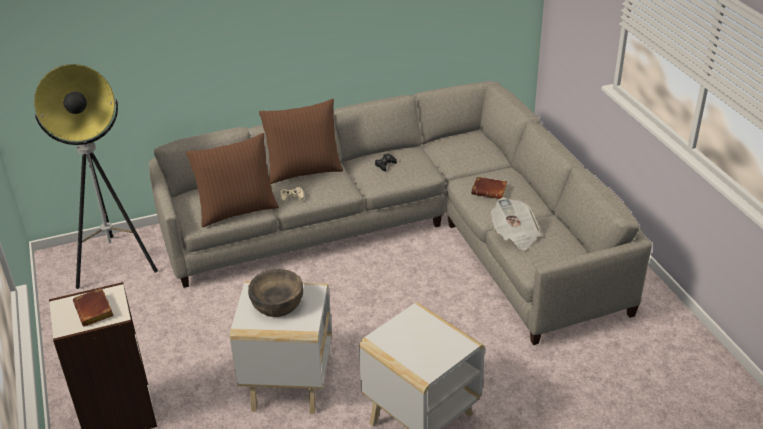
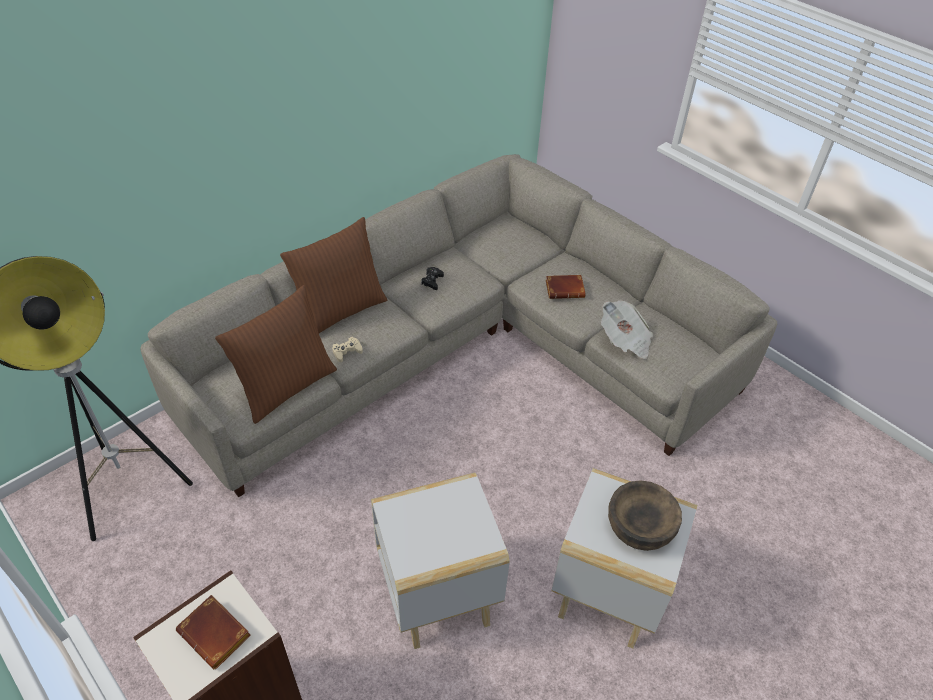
camera: 25 degrees left, 10 degrees up
brown bowl [248,269,303,317] -> brown bowl moved to [608,480,682,551]

